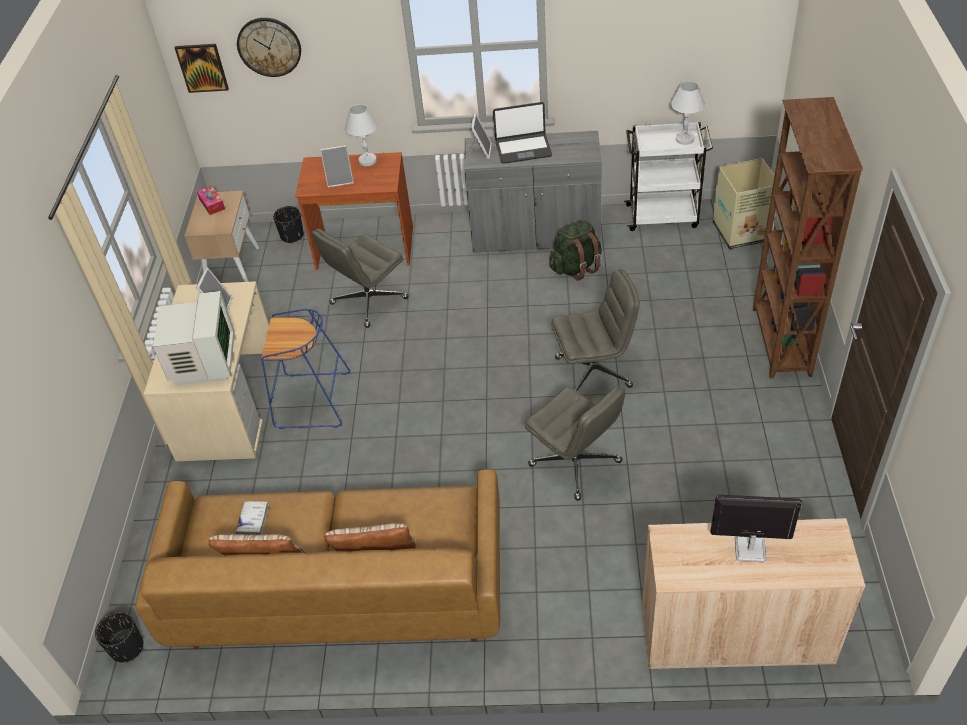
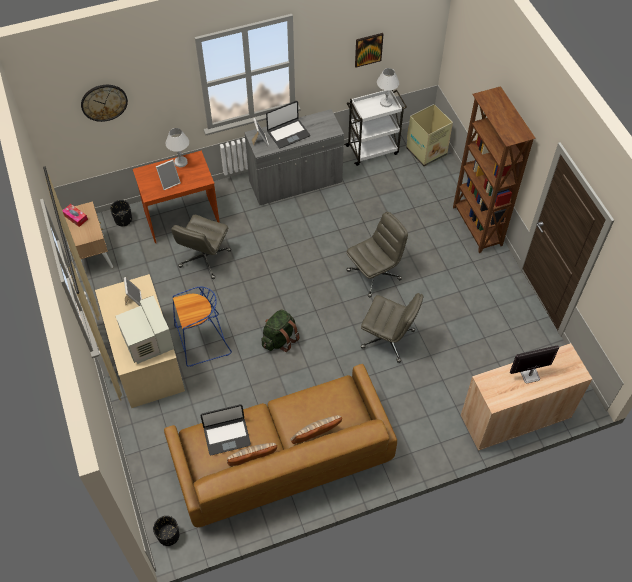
camera: 25 degrees left, 10 degrees up
picture [175,44,229,93] -> picture moved to [355,33,383,67]
white book [236,501,269,535] -> laptop [200,404,251,455]
green backpack [550,221,602,281] -> green backpack moved to [261,309,300,352]

